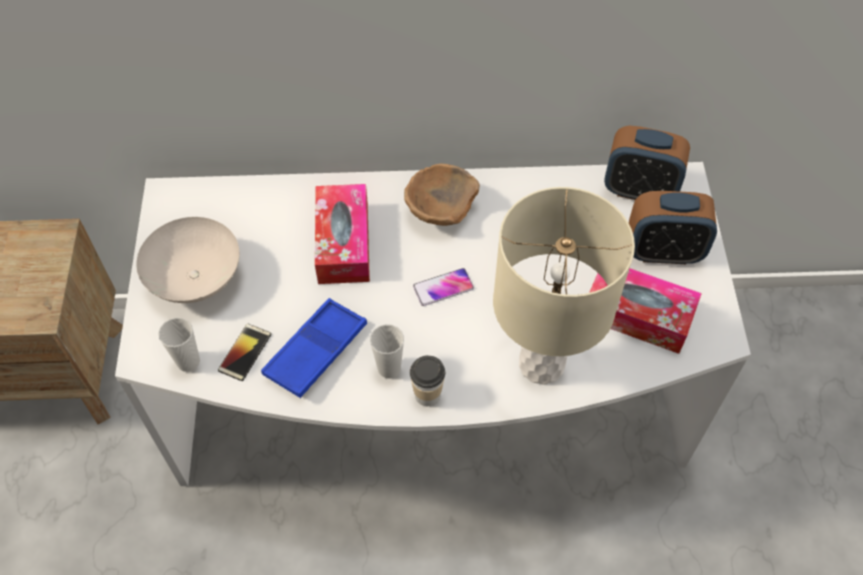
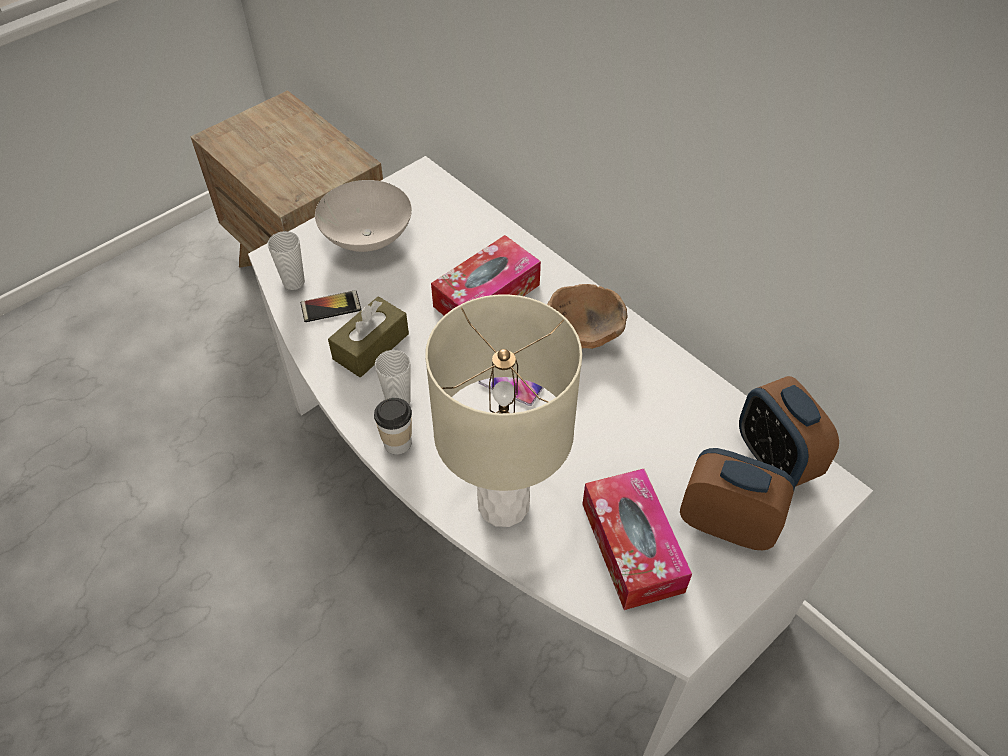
camera: 50 degrees right, 5 degrees down
blue tray [261,298,367,398] -> brown tissue box [328,296,409,377]
alarm clock [629,191,717,264] -> alarm clock turned 150 degrees clockwise [680,448,795,550]

